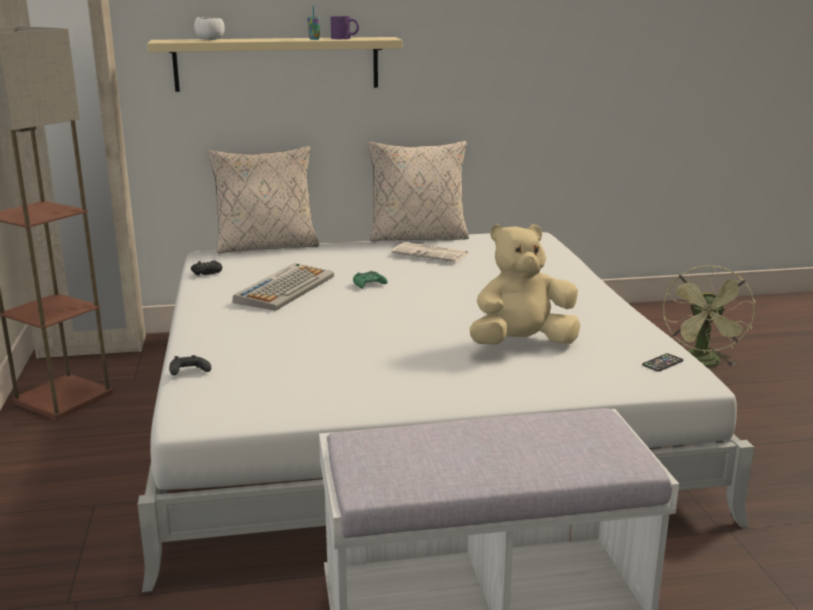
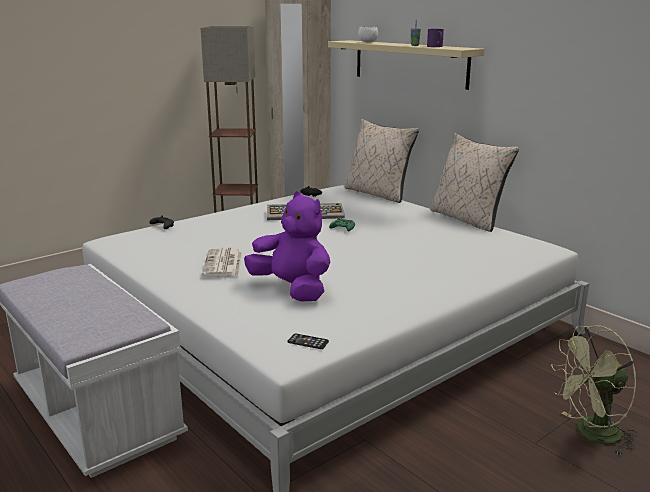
camera: 60 degrees right, 0 degrees up
newspaper [391,242,469,262] -> newspaper moved to [202,247,242,277]
beige plush toy [470,224,580,344] -> purple plush toy [244,191,330,302]

